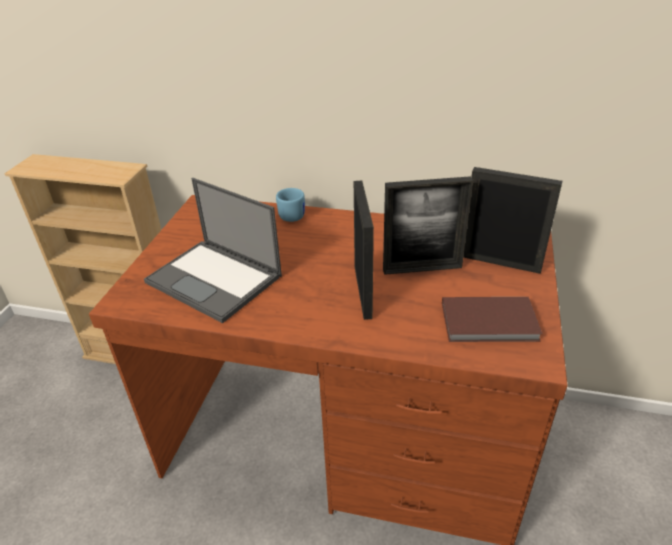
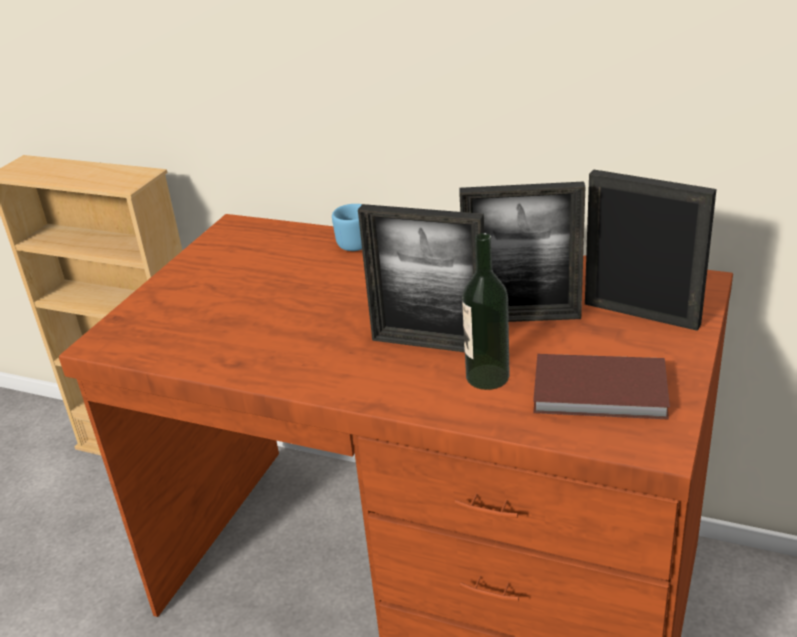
camera: 10 degrees right, 5 degrees down
laptop [144,178,282,323] -> none
picture frame [354,181,374,320] -> picture frame turned 105 degrees clockwise [358,204,484,352]
none -> bottle [462,233,510,390]

